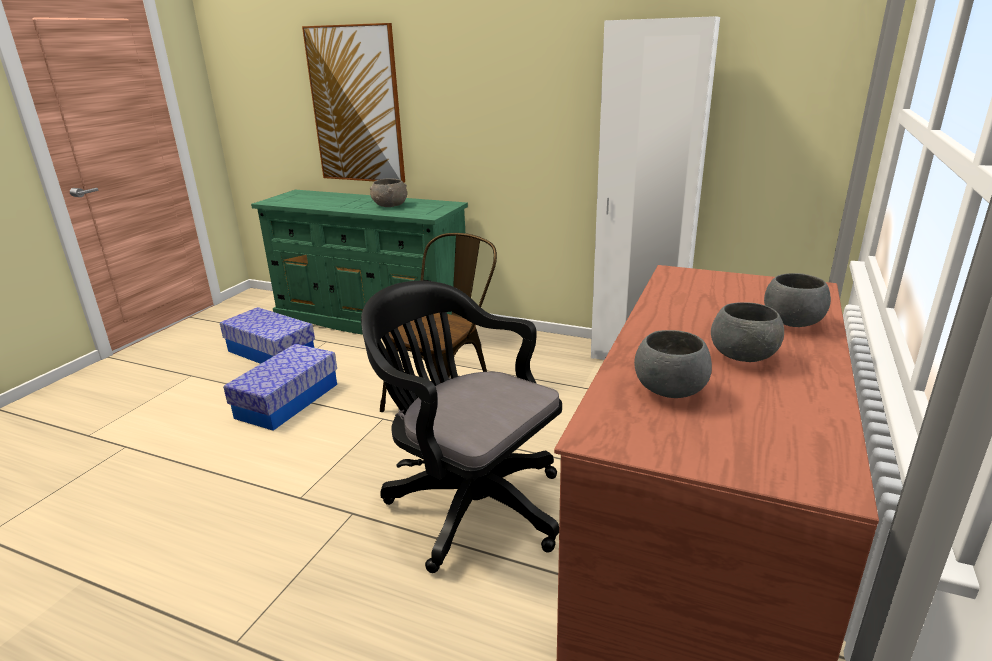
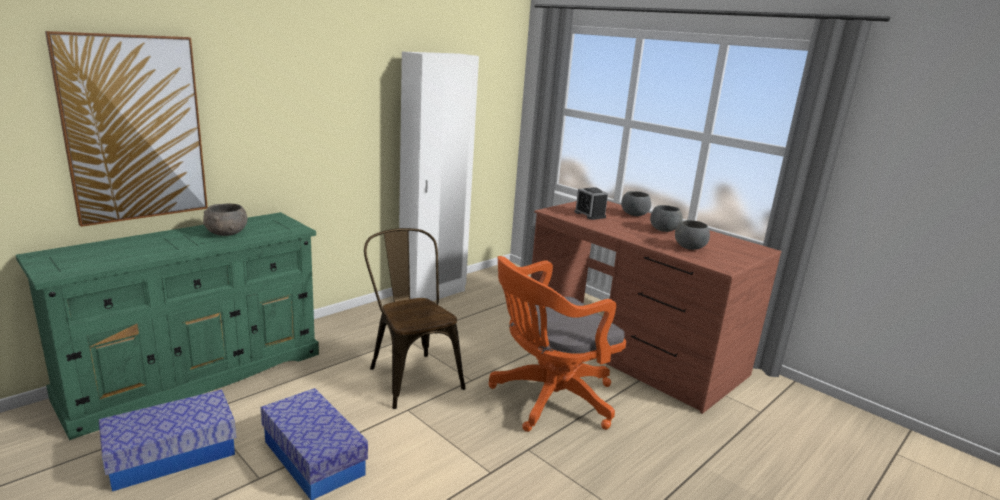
camera: 70 degrees left, 5 degrees down
black office chair [361,281,562,573] -> orange office chair [488,256,626,432]
none -> alarm clock [574,187,608,220]

